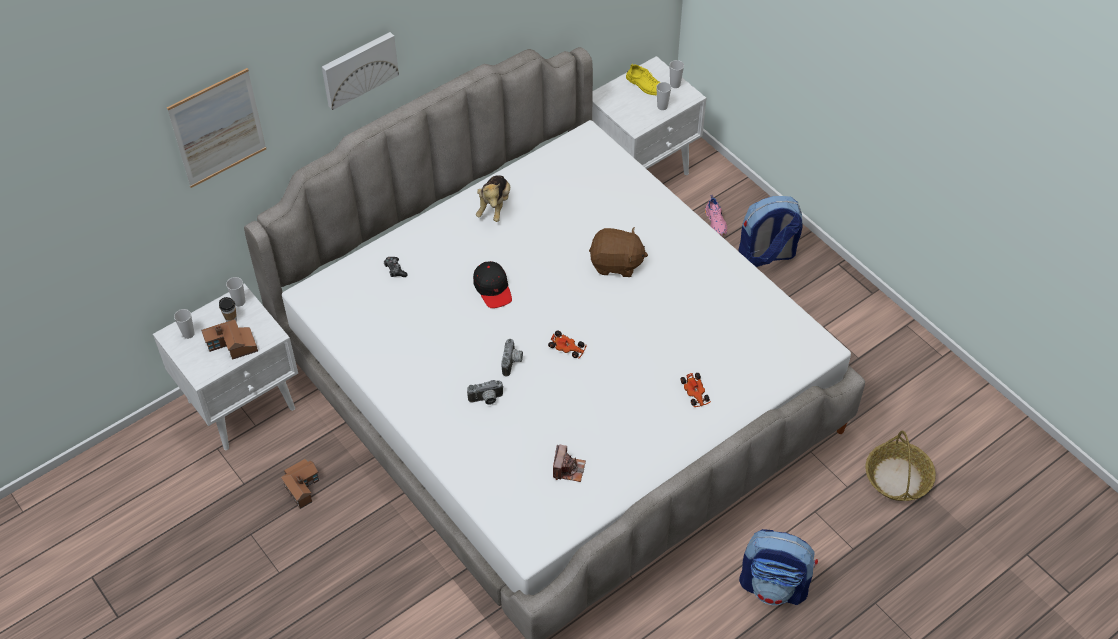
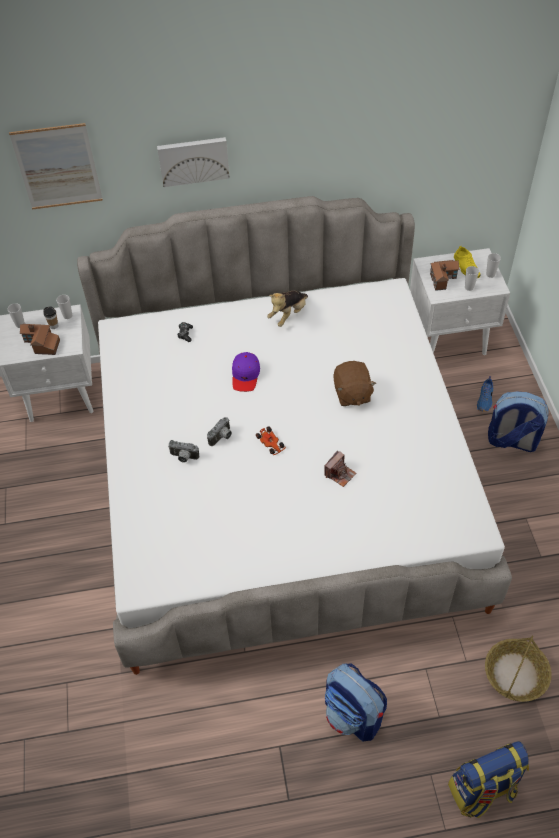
camera: 30 degrees right, 0 degrees up
toy house [281,458,319,509] -> toy house moved to [430,260,459,291]
black cap [473,261,512,308] -> purple cap [232,352,260,392]
camera [553,445,586,482] -> camera moved to [324,450,356,487]
brown plush toy [589,227,648,277] -> brown plush toy turned 45 degrees clockwise [333,361,376,406]
toy car [681,373,711,407] -> none
pink shoe [705,195,727,236] -> blue shoe [476,376,493,412]
none -> backpack [448,741,529,818]

